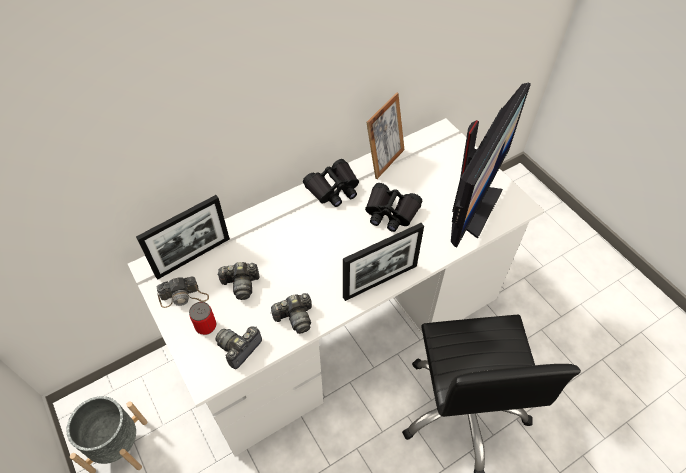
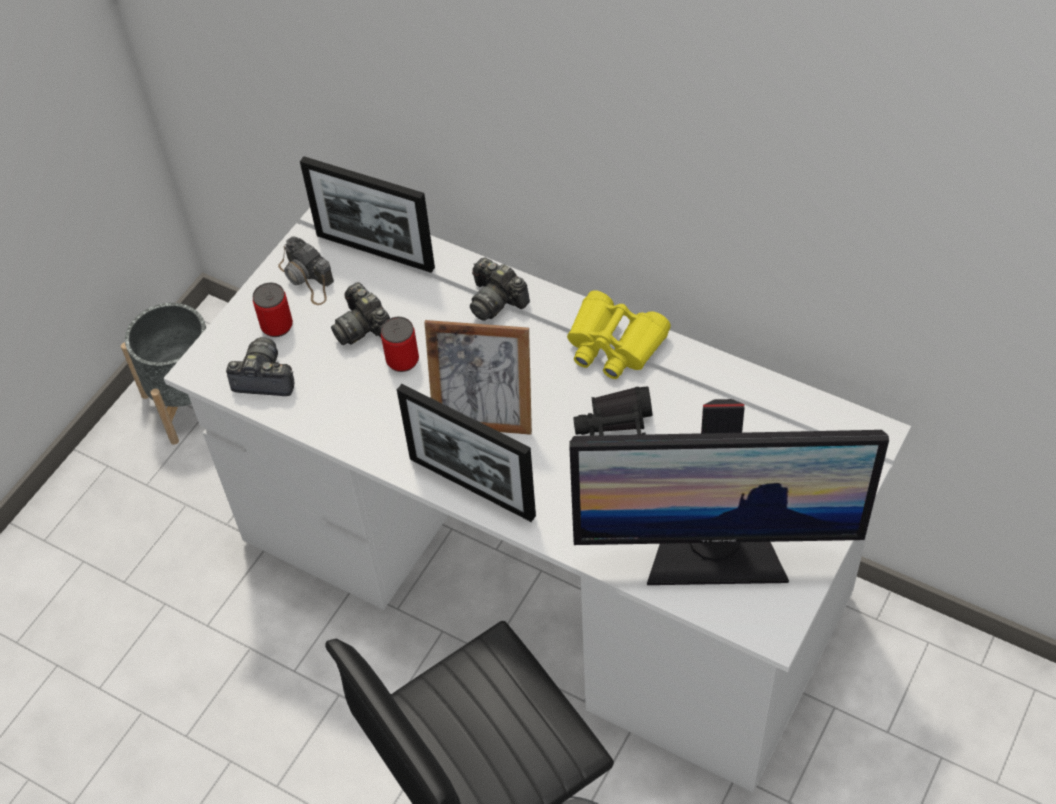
camera: 65 degrees right, 0 degrees up
camera [271,293,312,334] -> camera moved to [470,257,530,321]
black binoculars [303,159,359,207] -> yellow binoculars [567,290,671,379]
picture frame [366,93,404,179] -> picture frame moved to [424,320,532,435]
none -> can [381,317,419,372]

